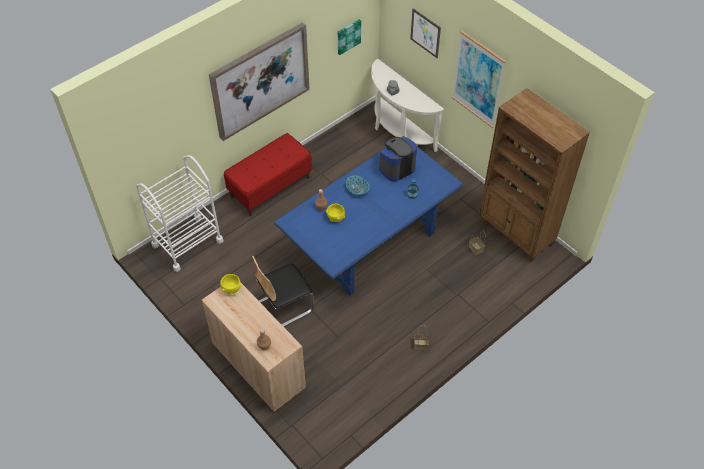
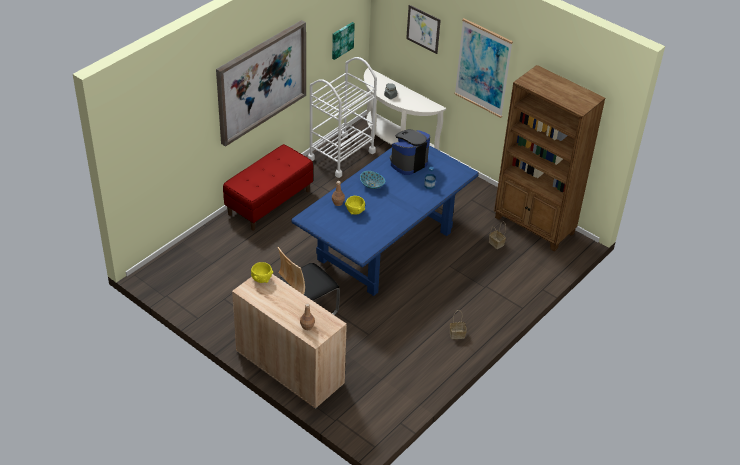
camera: 10 degrees left, 10 degrees down
white cart [136,155,224,272] -> white cart moved to [308,57,377,178]

